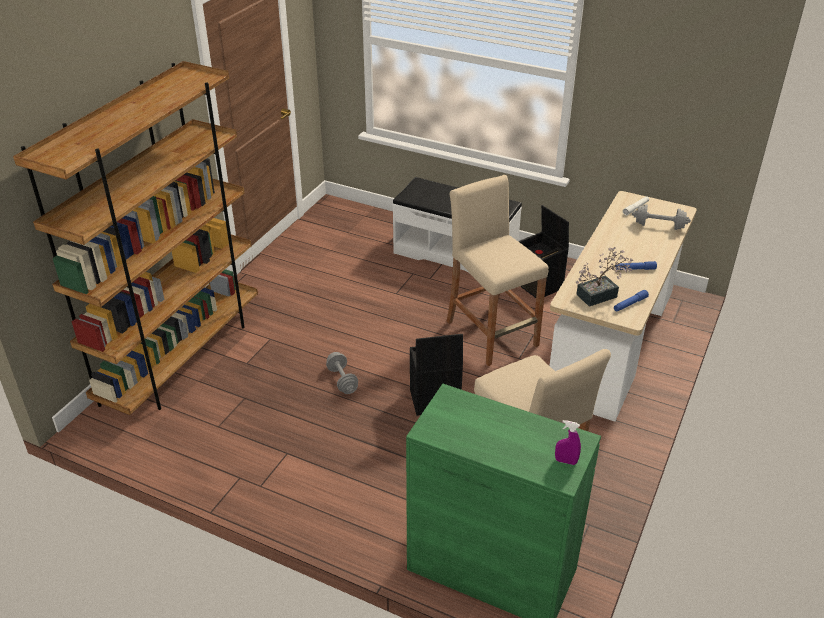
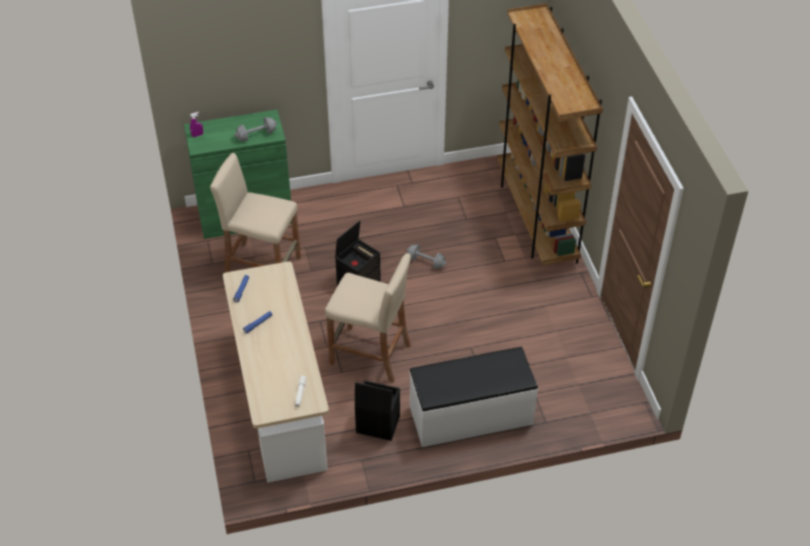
camera: 140 degrees right, 10 degrees up
potted plant [576,247,633,307] -> none
grey dumbbell [632,204,691,230] -> grey dumbbell moved to [234,117,277,141]

